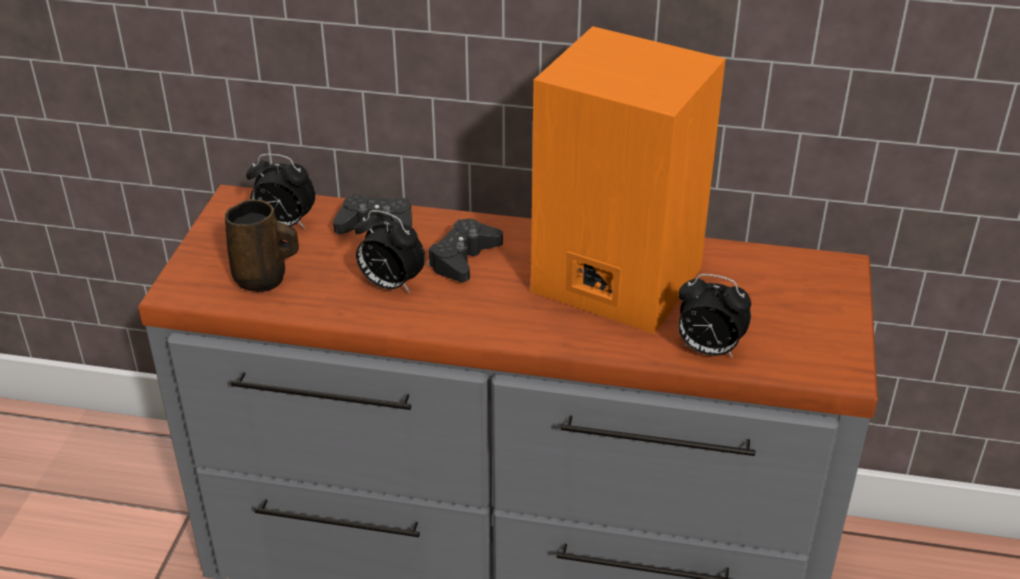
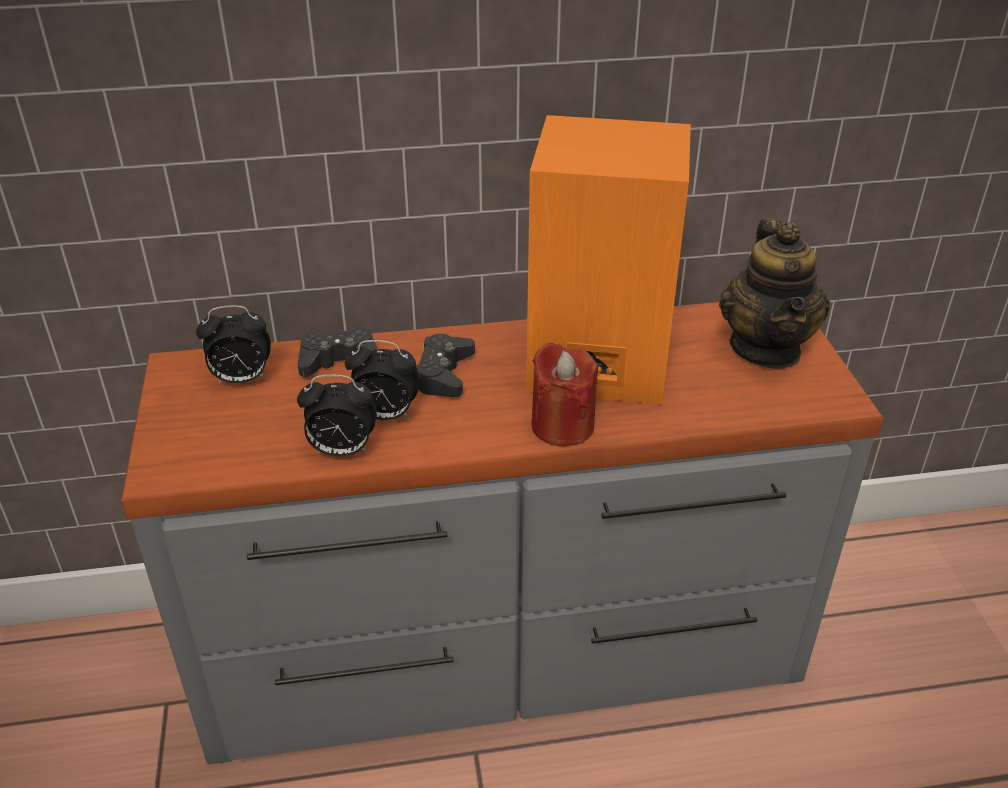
camera: 20 degrees left, 0 degrees up
brown mug [225,199,299,292] -> none
alarm clock [678,274,751,358] -> alarm clock moved to [297,375,377,457]
none -> red candle [532,342,598,447]
none -> teapot [719,218,830,369]

